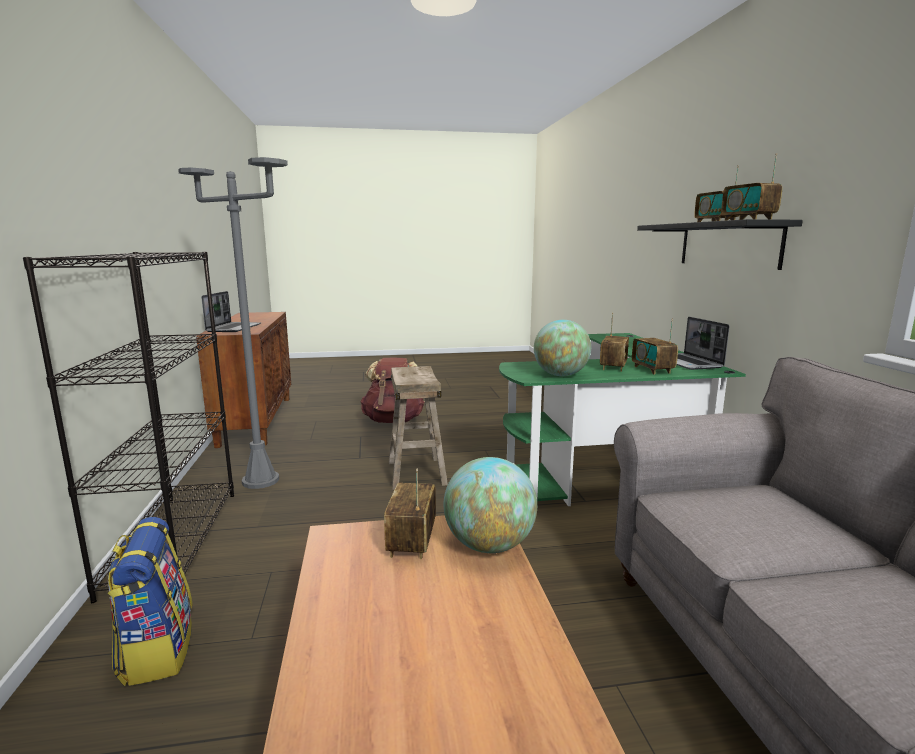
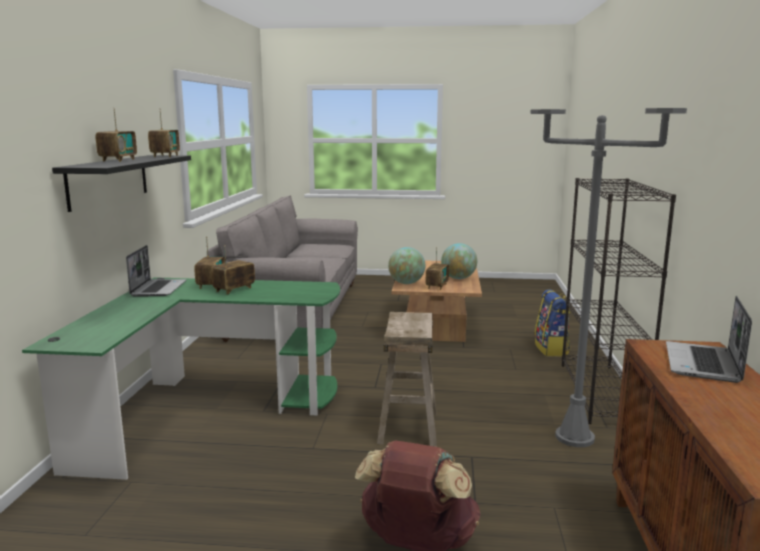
camera: 165 degrees left, 0 degrees up
globe [534,320,591,376] -> globe moved to [441,243,477,279]

